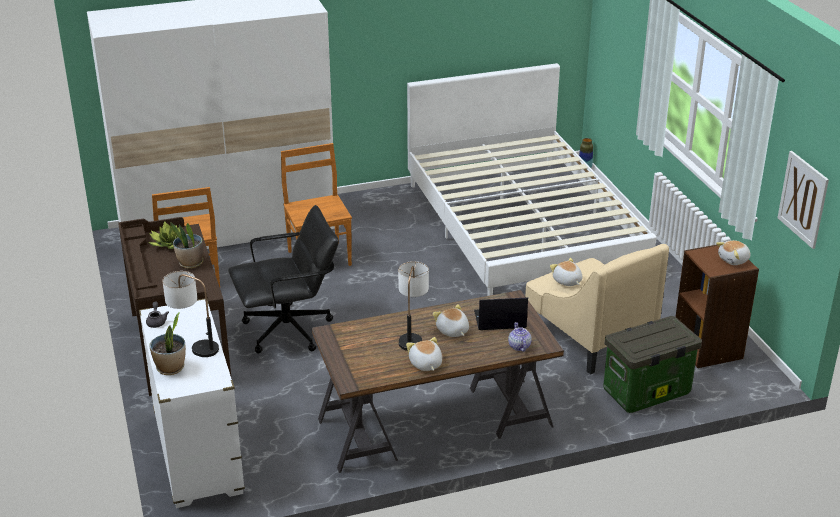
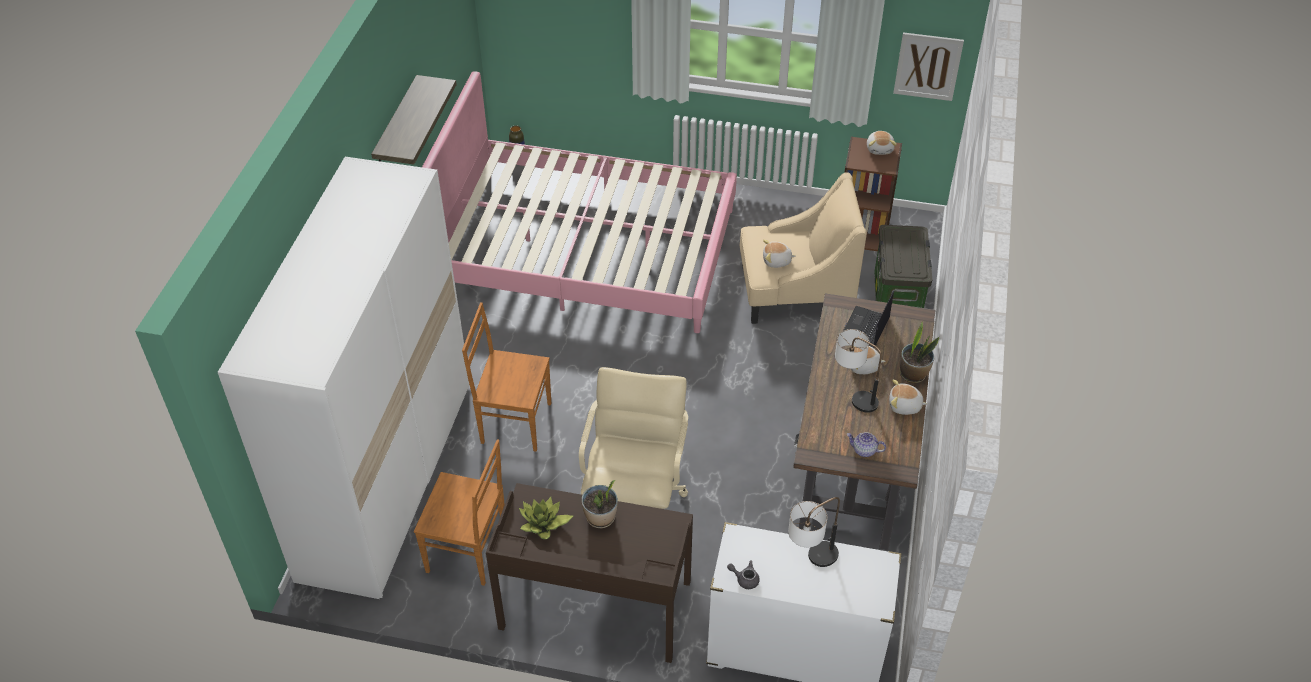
camera: 60 degrees left, 15 degrees up
potted plant [149,312,186,375] -> potted plant moved to [899,322,939,383]
black office chair [228,205,339,354] -> beige office chair [579,367,688,509]
white bed [407,63,656,296] -> pink bed [422,71,737,333]
teapot [508,322,532,352] -> teapot moved to [846,432,886,457]
none -> shelf [371,75,457,164]

